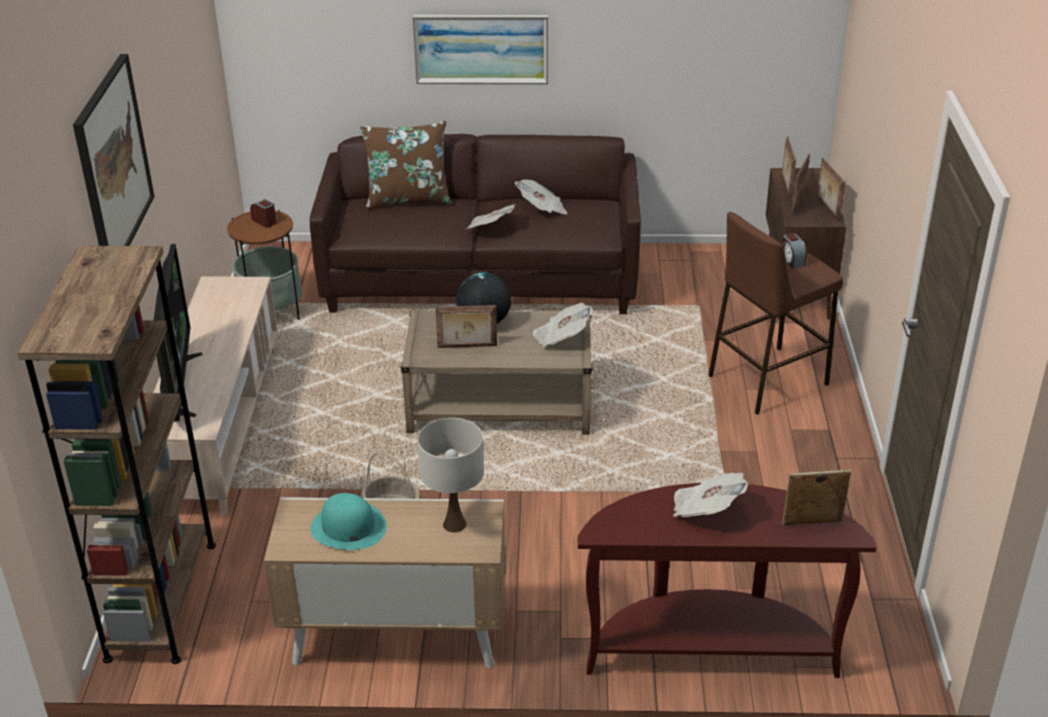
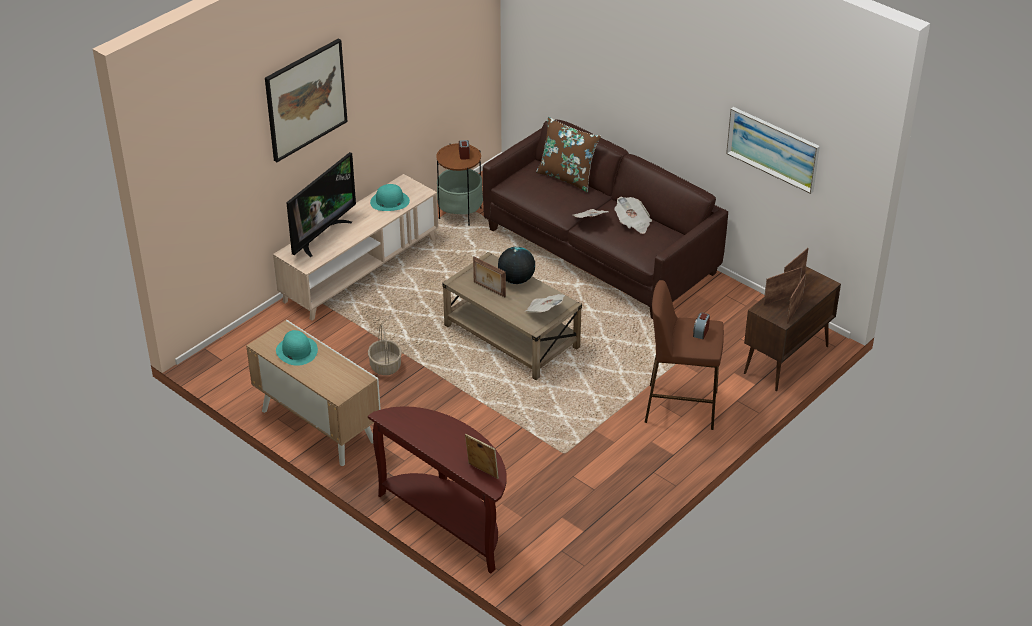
camera: 40 degrees right, 5 degrees up
brown bookcase [17,246,216,664] -> none
picture [413,15,548,84] -> picture moved to [726,107,820,194]
white table lamp [418,418,484,533] -> none
newspaper [673,473,748,517] -> none
none -> turquoise hat [370,184,410,211]

